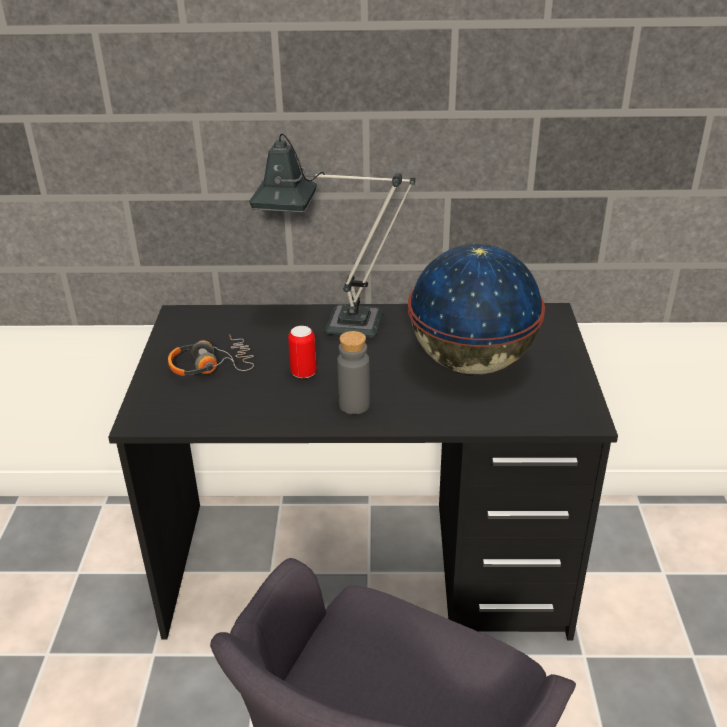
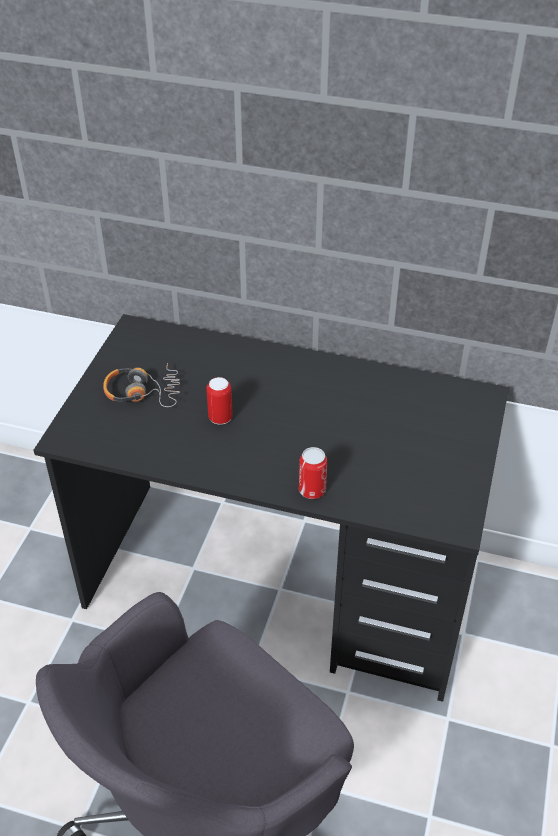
camera: 15 degrees right, 10 degrees up
table lamp [249,134,415,338] -> none
grey bottle [337,331,370,414] -> none
globe [408,244,545,375] -> none
none -> can [299,447,327,499]

